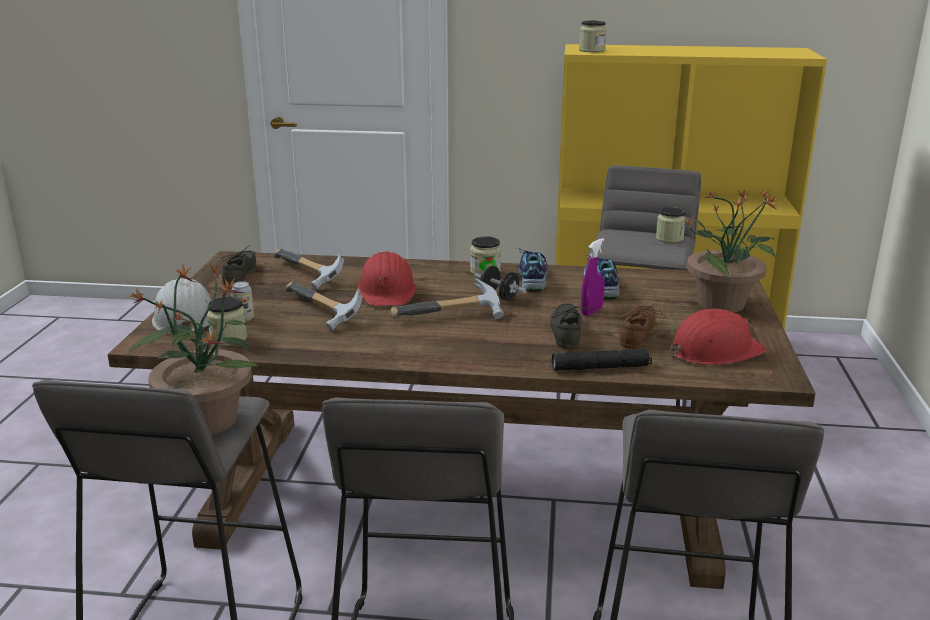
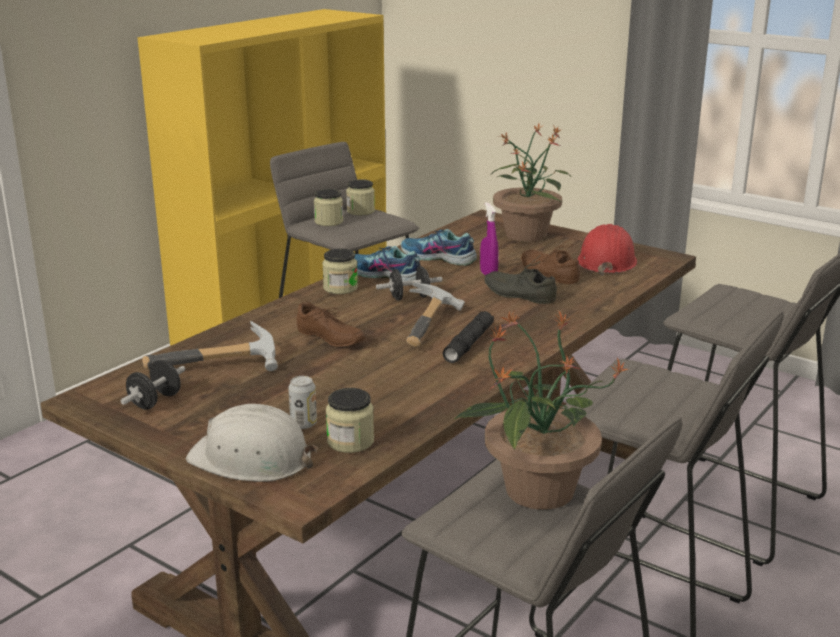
camera: 60 degrees left, 0 degrees up
grey shoe [222,245,256,286] -> black dumbbell [121,360,185,410]
hammer [285,282,363,331] -> none
red hard hat [357,251,416,306] -> brown shoe [297,301,365,347]
black flashlight [552,349,652,371] -> black flashlight moved to [442,311,494,363]
jar [579,21,606,52] -> jar moved to [314,189,343,226]

